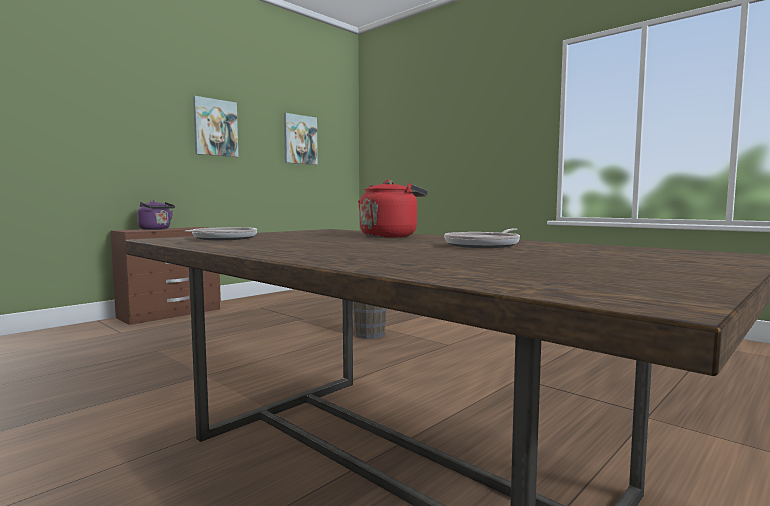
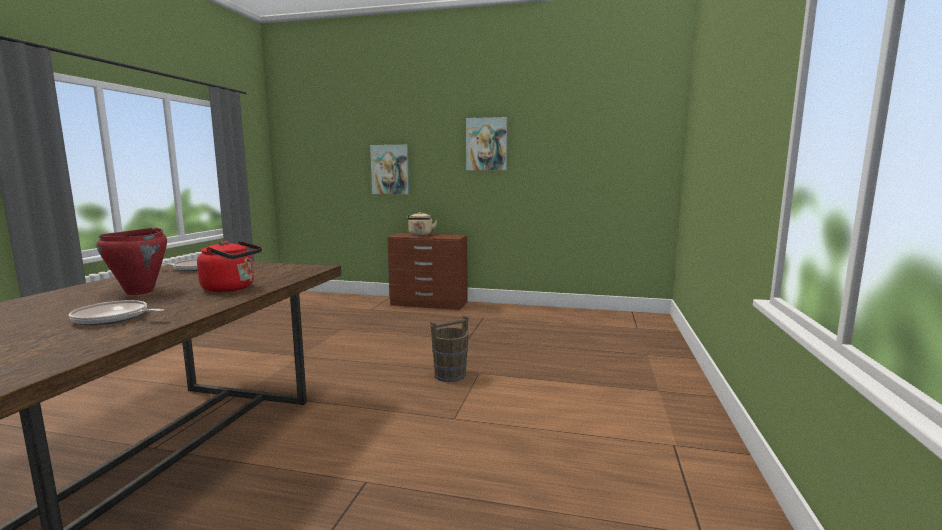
camera: 60 degrees right, 5 degrees up
purple kettle [137,200,175,230] -> beige kettle [407,212,437,236]
picture [284,113,318,165] -> picture moved to [370,145,409,194]
none -> red cooking pot [97,228,167,295]

